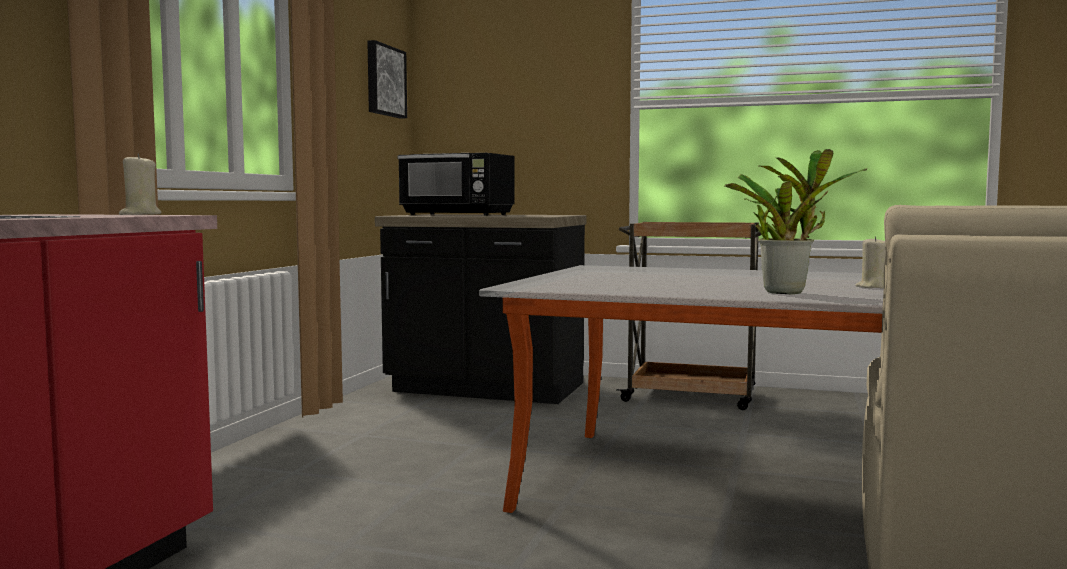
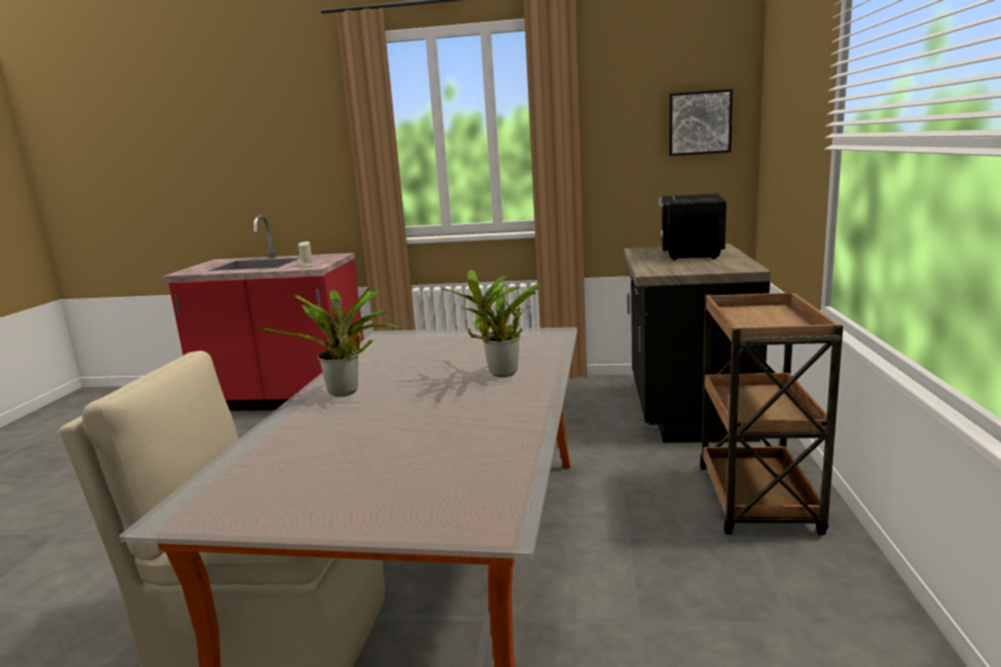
camera: 80 degrees right, 10 degrees up
beige candle [855,236,886,288] -> none
none -> potted plant [442,269,541,377]

